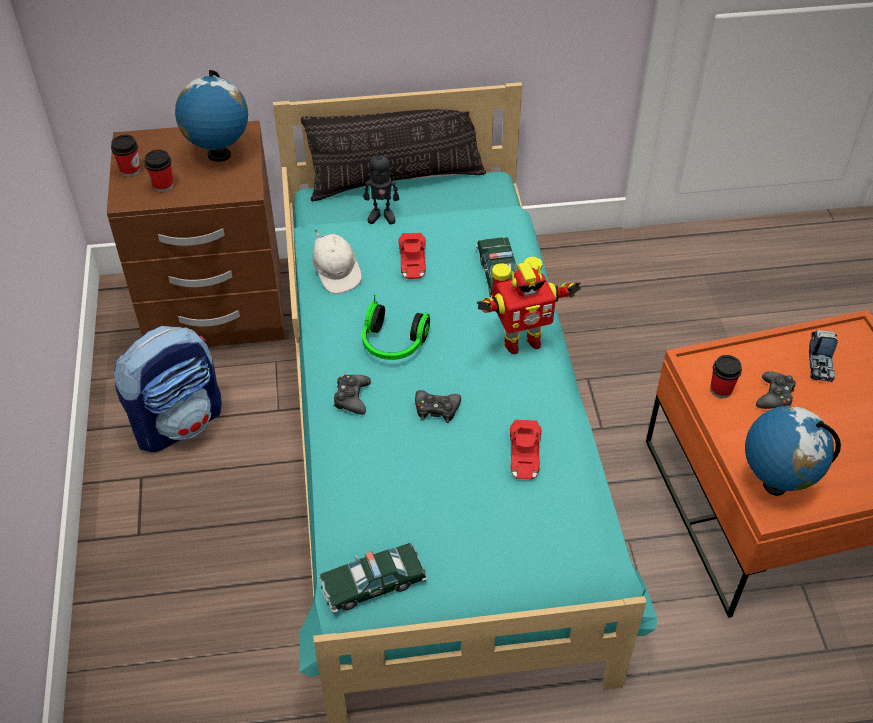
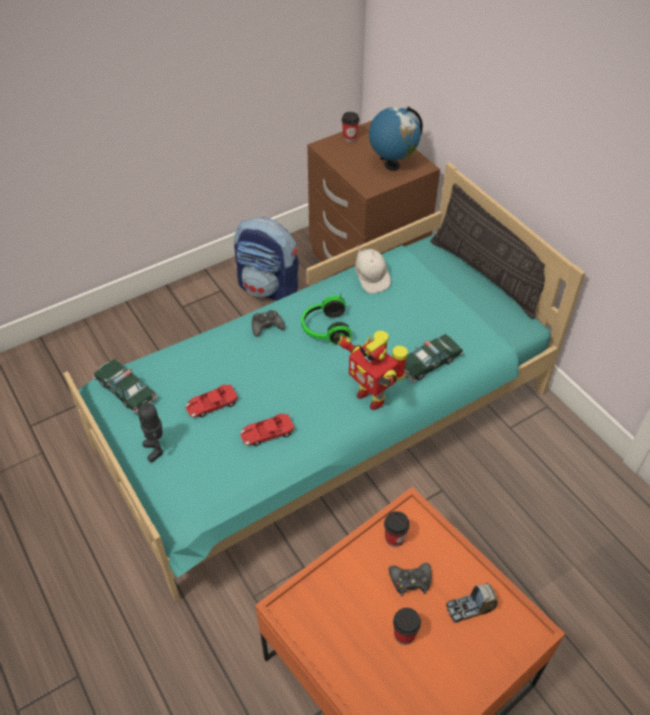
camera: 65 degrees right, 0 degrees up
cup [144,150,173,192] -> cup moved to [393,608,421,645]
white cap [312,229,362,294] -> white cap turned 60 degrees counterclockwise [355,244,391,294]
toy robot [363,148,399,224] -> toy robot moved to [138,400,163,462]
red toy car [398,233,426,279] -> red toy car moved to [186,385,238,417]
black game controller [415,390,461,423] -> none
globe [745,406,841,496] -> none

